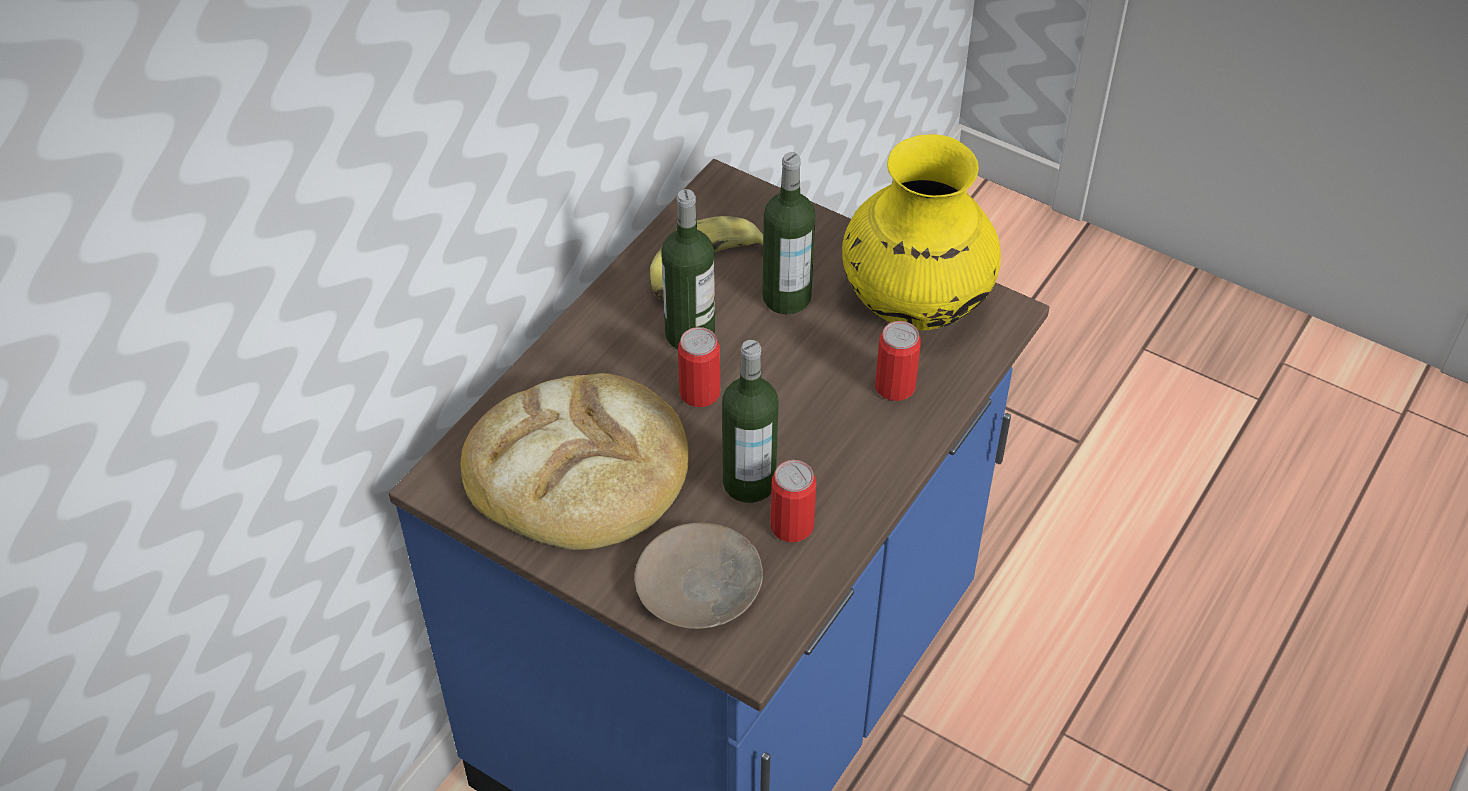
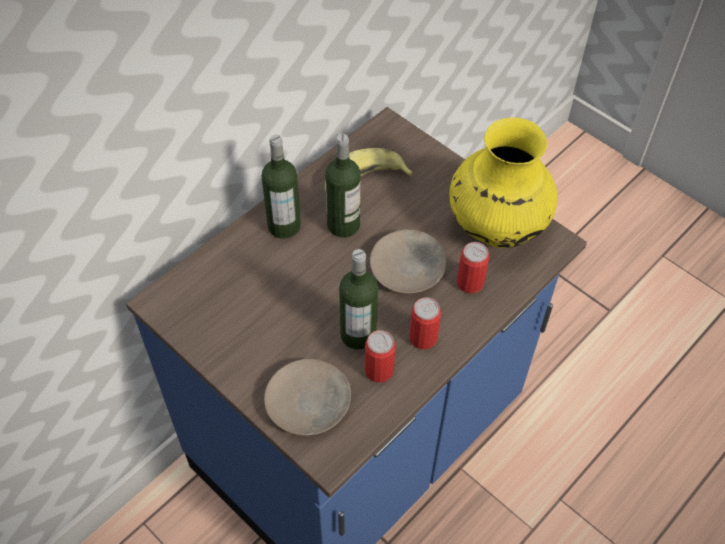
camera: 10 degrees right, 5 degrees up
bread [461,373,689,550] -> none
can [678,327,720,407] -> can moved to [409,297,441,349]
bottle [762,152,815,314] -> bottle moved to [261,135,301,239]
none -> beige plate [370,229,446,293]

